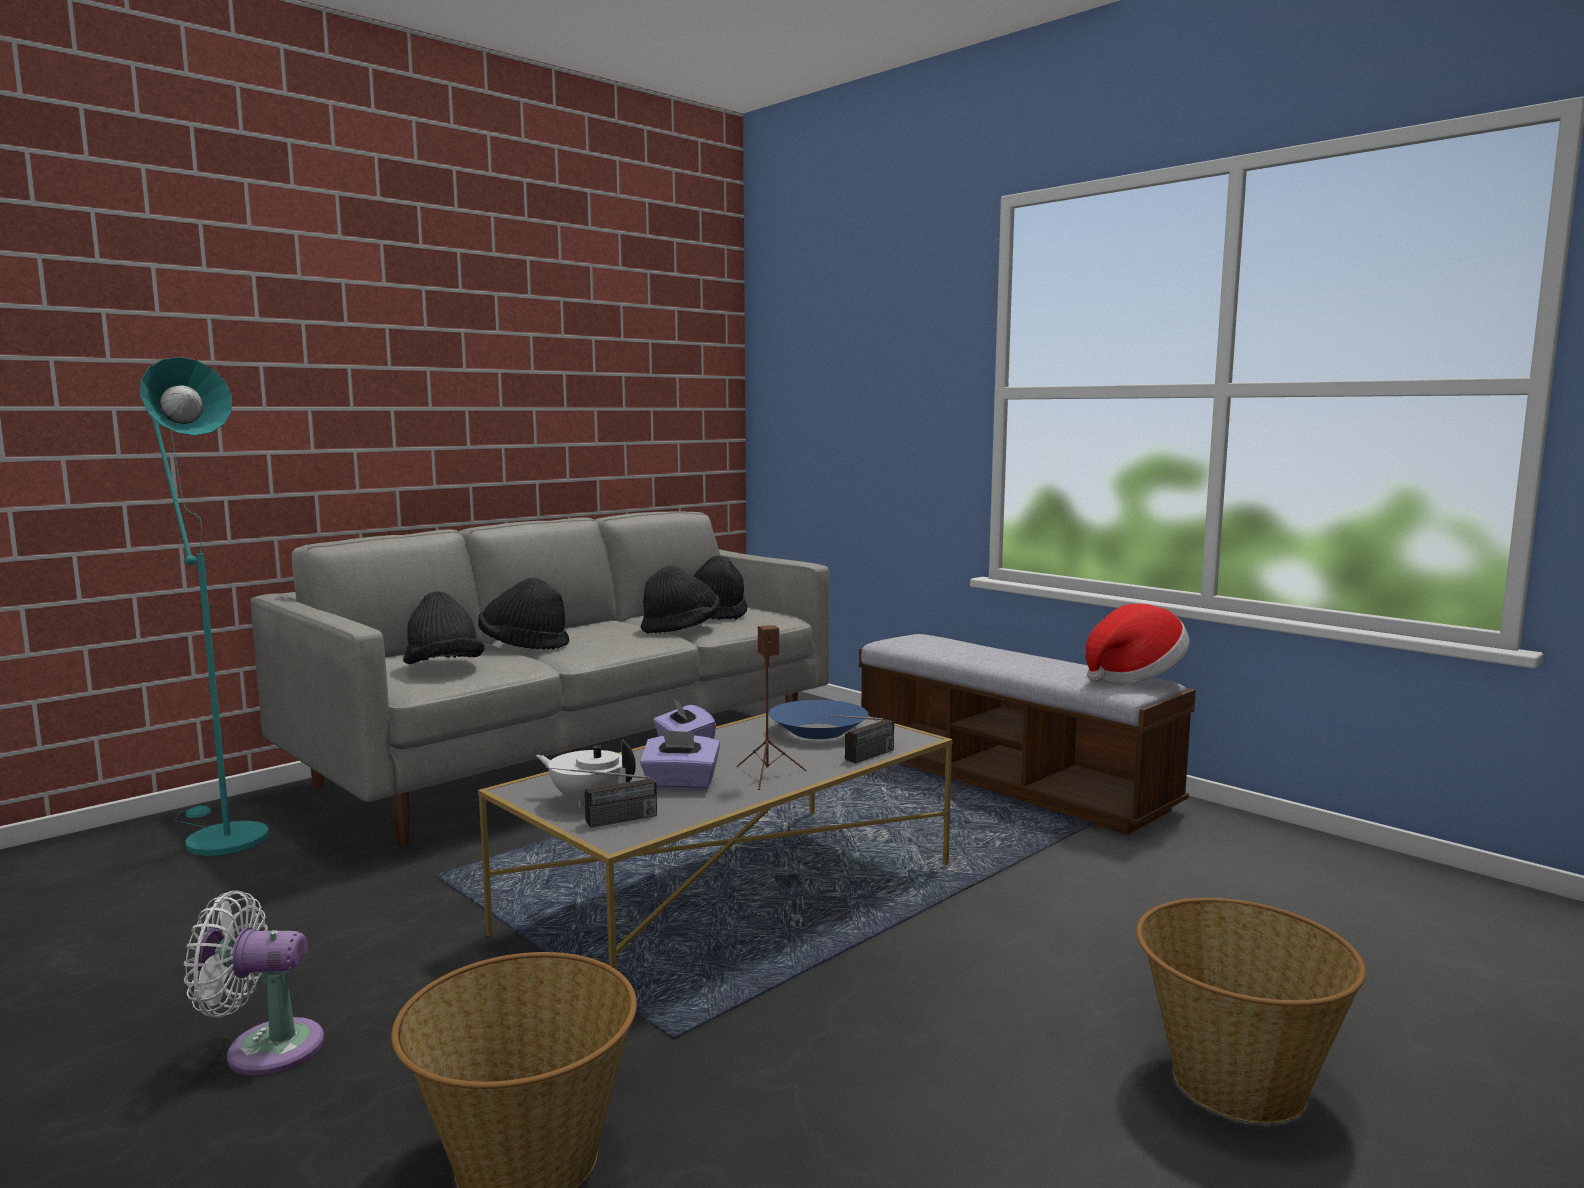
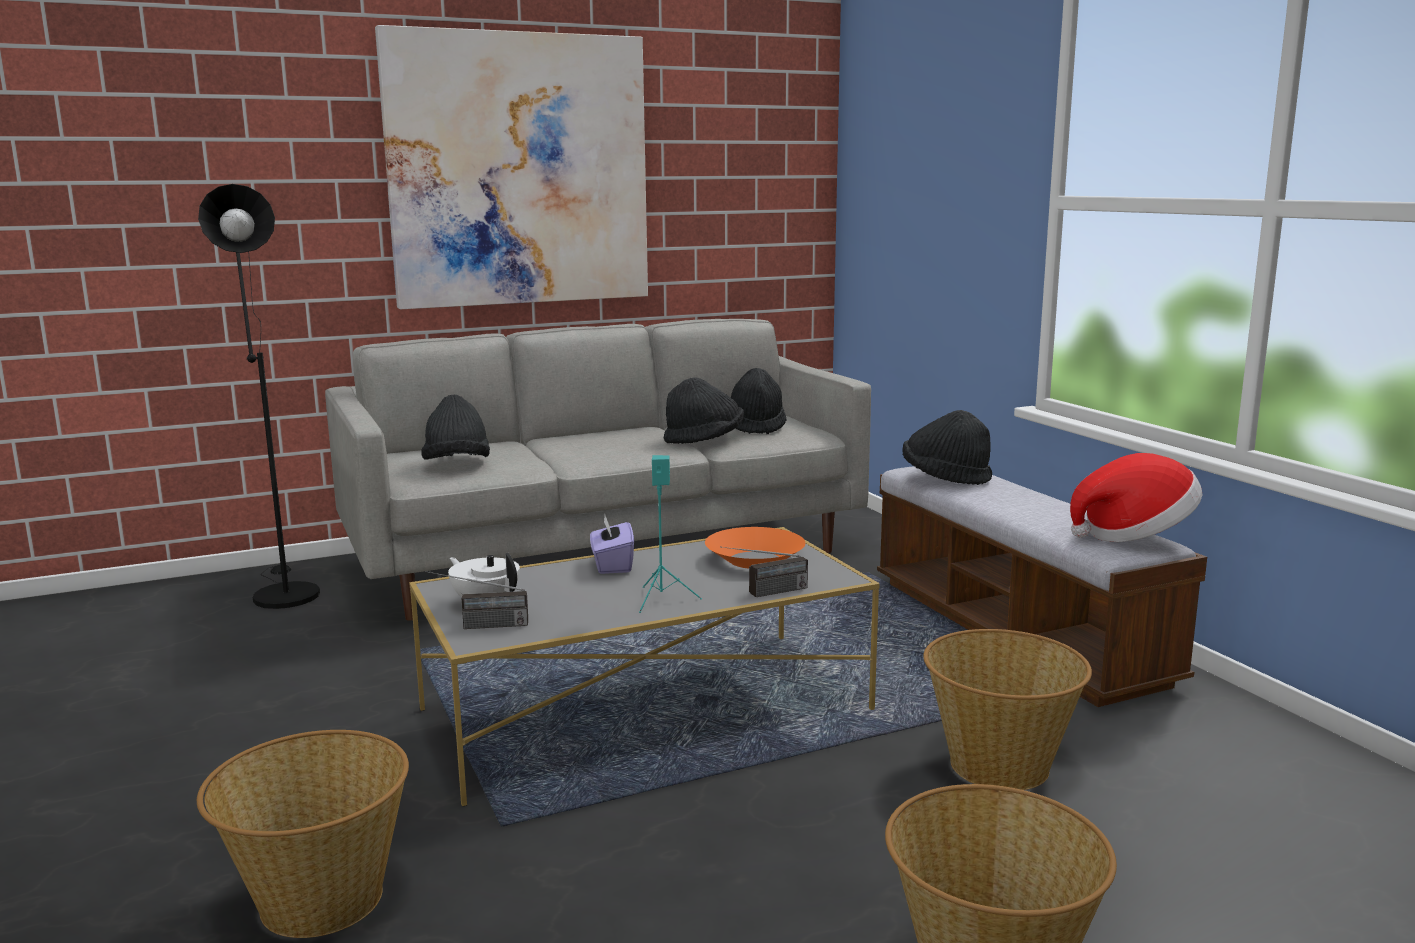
camera: 20 degrees right, 5 degrees up
turquoise floor lamp [140,357,269,856] -> black floor lamp [198,184,320,609]
white fan [184,891,324,1076] -> none
black hat [478,578,569,650] -> black hat moved to [902,410,992,485]
purple tissue box [640,730,720,790] -> none
brown speaker [736,625,806,790] -> turquoise speaker [639,455,702,613]
blue bowl [768,700,869,739] -> orange bowl [705,527,805,569]
none -> picture [375,25,648,309]
none -> basket [923,629,1092,790]

